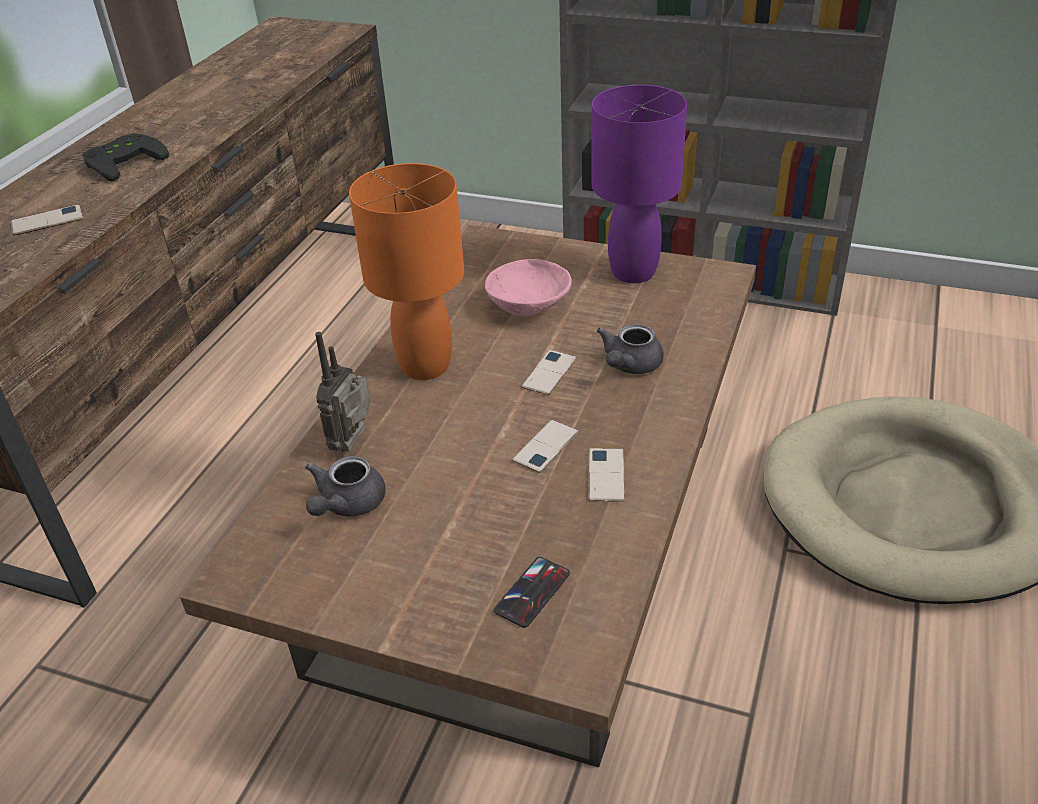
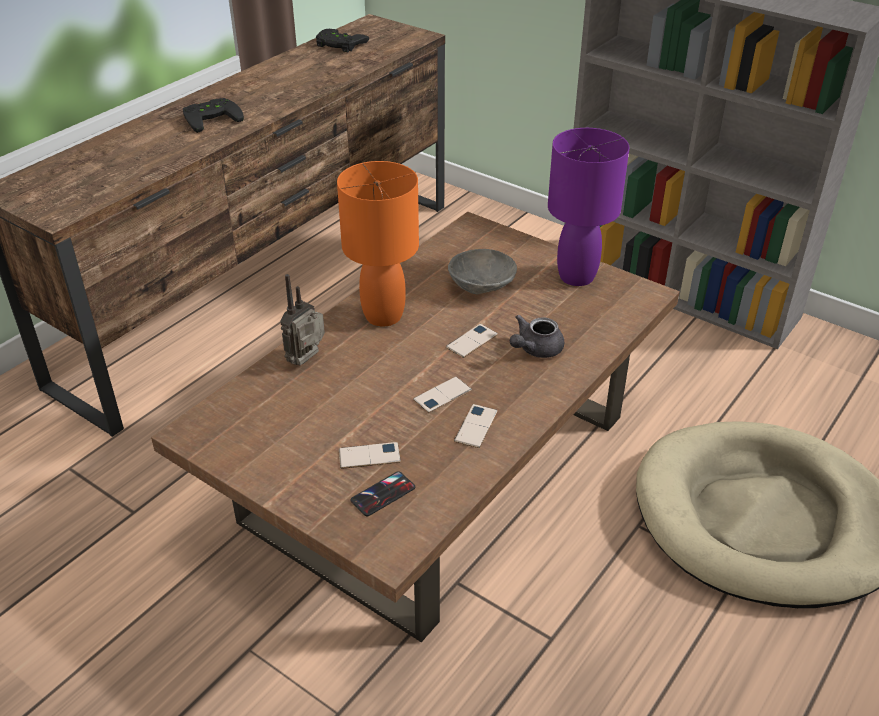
camera: 15 degrees right, 0 degrees up
phone [10,205,84,235] -> phone moved to [339,442,401,469]
grey teapot [305,456,386,517] -> none
pink bowl [485,259,571,317] -> grey bowl [448,249,517,294]
none -> black game controller [316,29,369,52]

